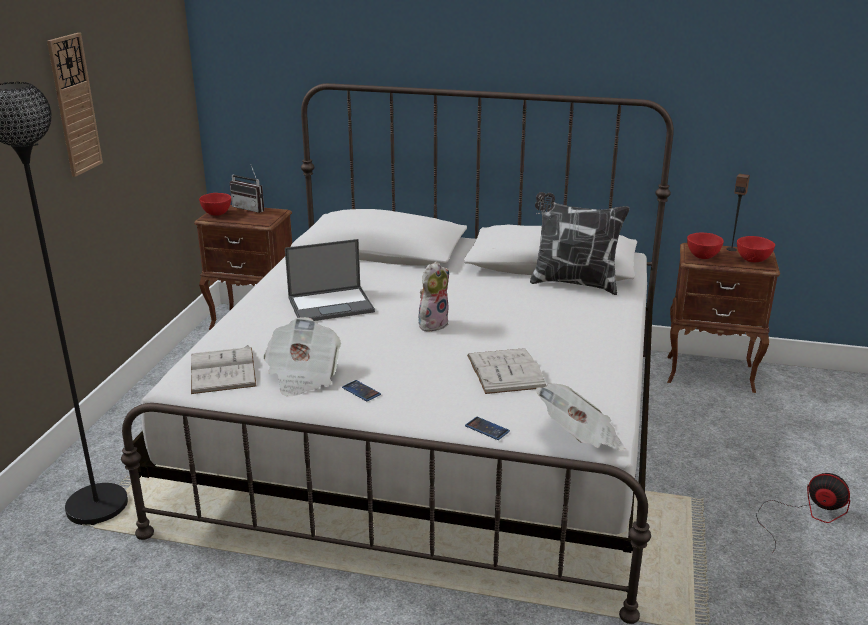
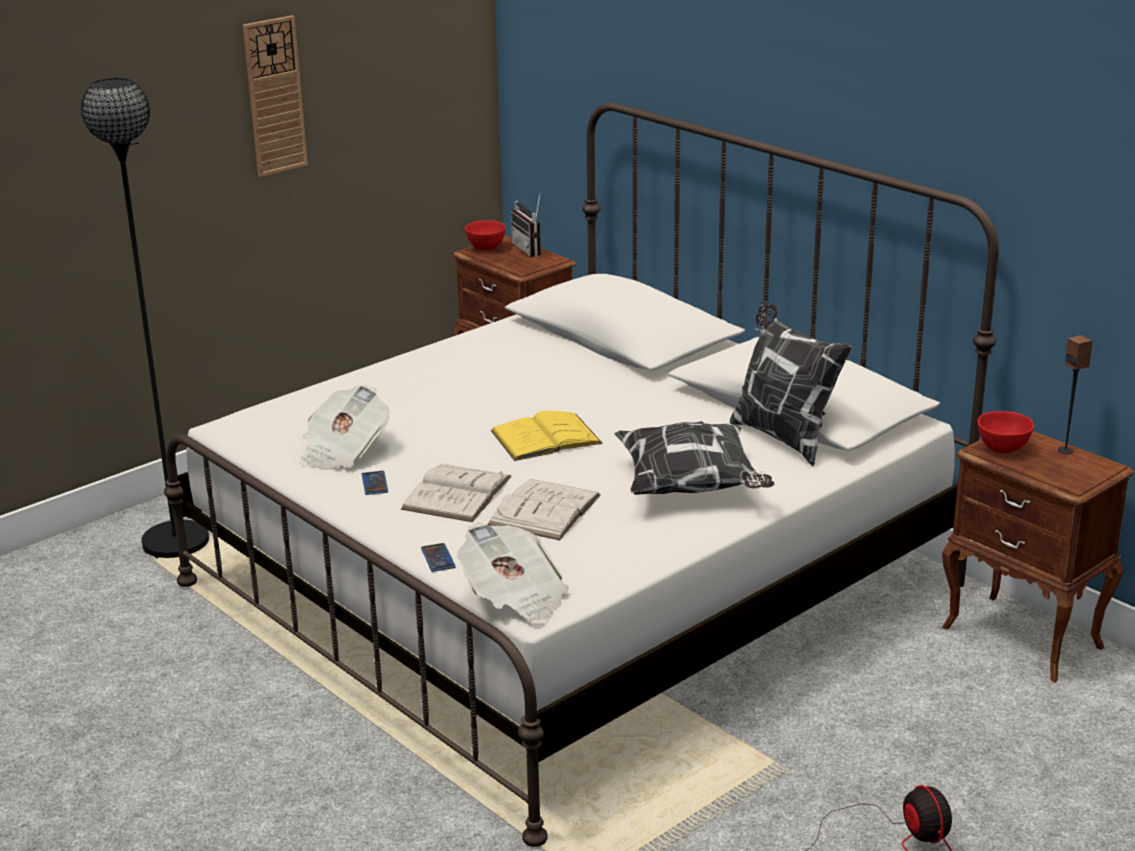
camera: 35 degrees right, 0 degrees up
white book [191,345,256,394] -> white book moved to [401,463,512,522]
laptop [285,239,375,321] -> none
plush toy [418,261,449,332] -> yellow book [491,411,603,461]
red bowl [737,236,775,262] -> none
none -> pillow [614,421,775,495]

